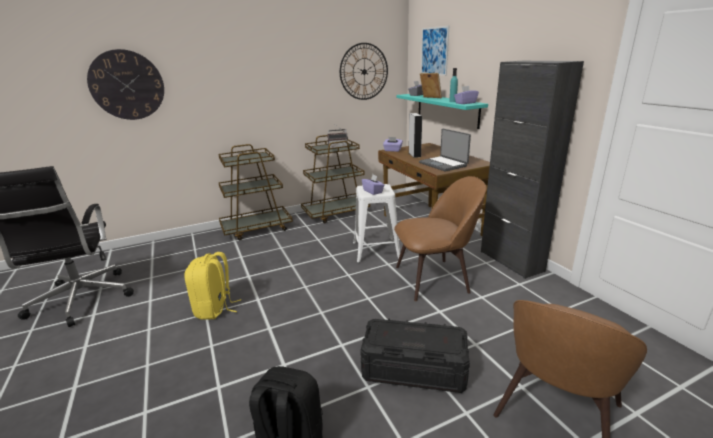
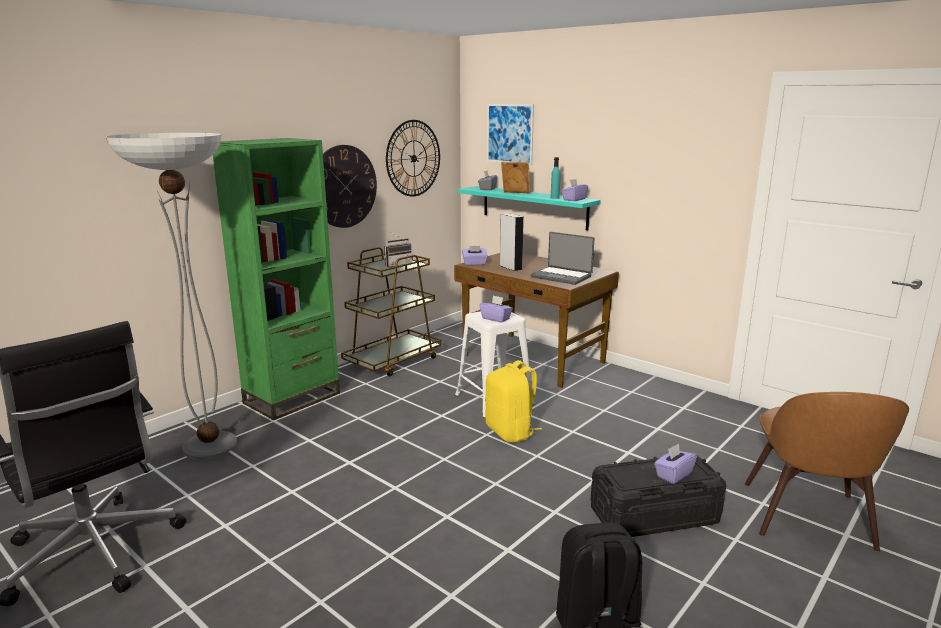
camera: 25 degrees left, 5 degrees down
wall clock [87,49,164,120] -> wall clock moved to [323,145,377,228]
yellow backpack [184,252,241,320] -> yellow backpack moved to [485,360,542,443]
brown cart [219,144,293,240] -> green bookcase [213,138,340,420]
brown chair [394,176,487,301] -> none
black cabinet [481,60,584,279] -> none
none -> floor lamp [106,133,237,459]
none -> purple tissue box [654,444,697,484]

